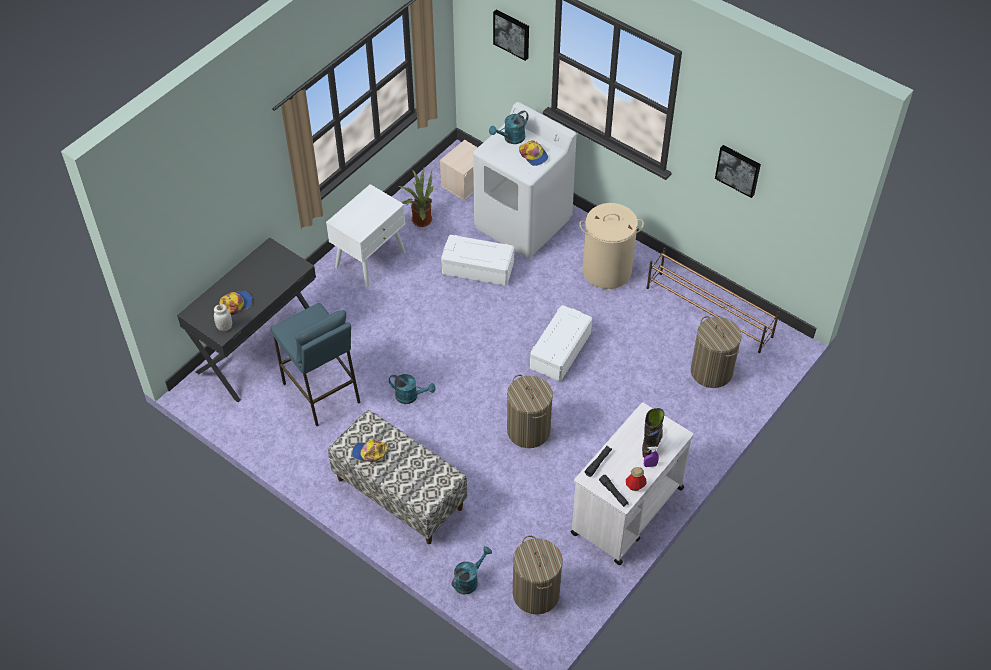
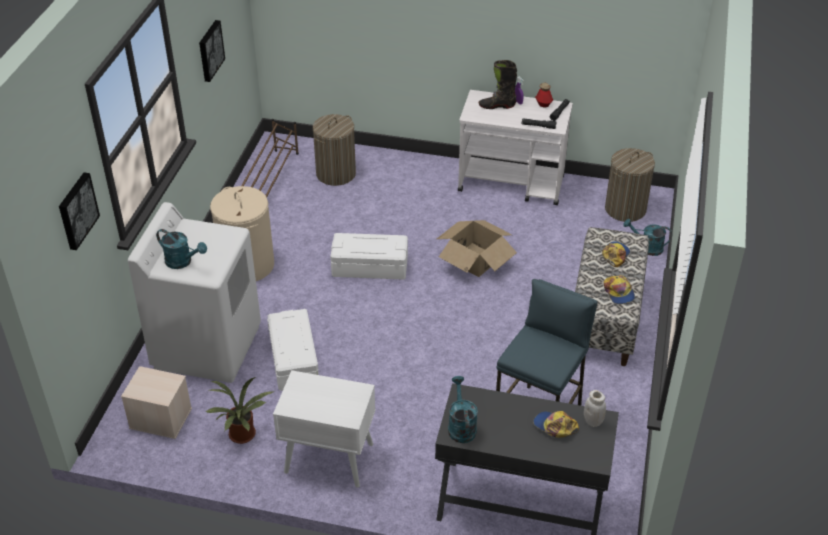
camera: 115 degrees left, 10 degrees down
turquoise watering can [389,374,436,404] -> turquoise watering can moved to [448,376,478,443]
laundry basket [507,375,553,448] -> cardboard box [437,220,517,277]
cap [519,140,548,166] -> cap moved to [602,241,630,267]

